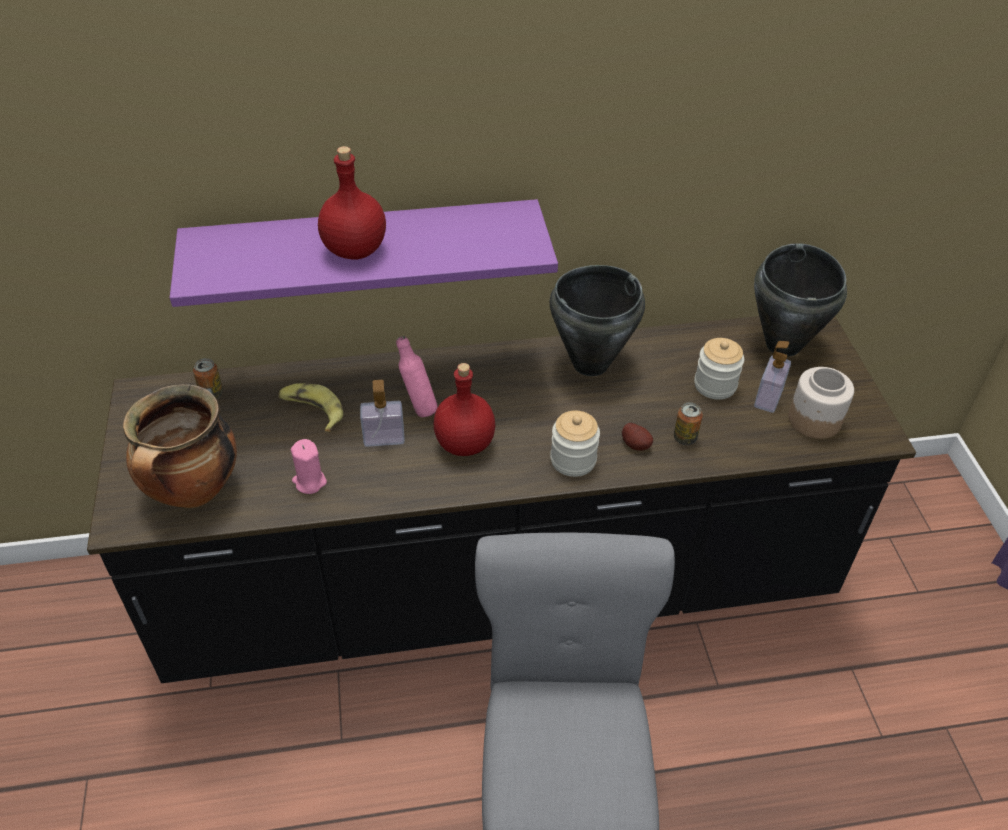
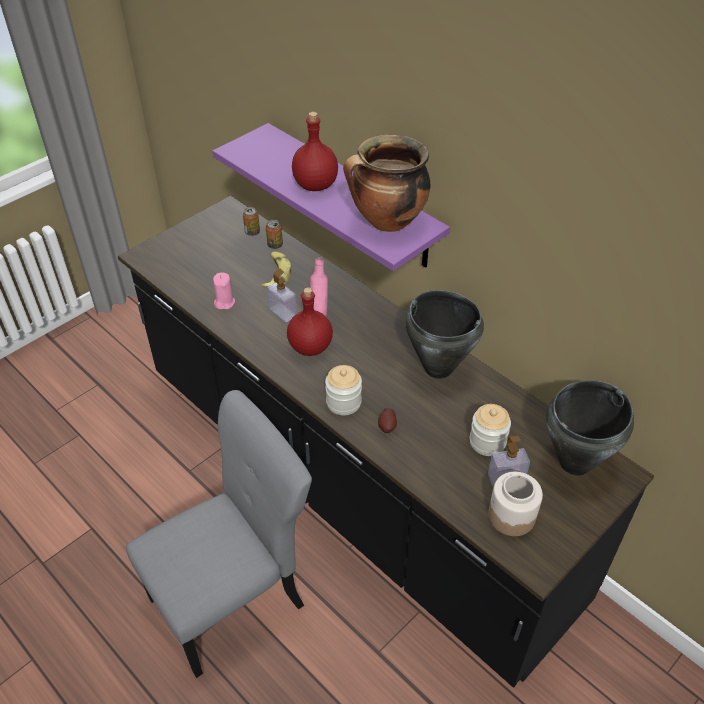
camera: 55 degrees right, 0 degrees up
cooking pot [123,384,237,508] -> cooking pot moved to [343,135,431,232]
can [674,402,703,445] -> can moved to [266,220,283,249]

